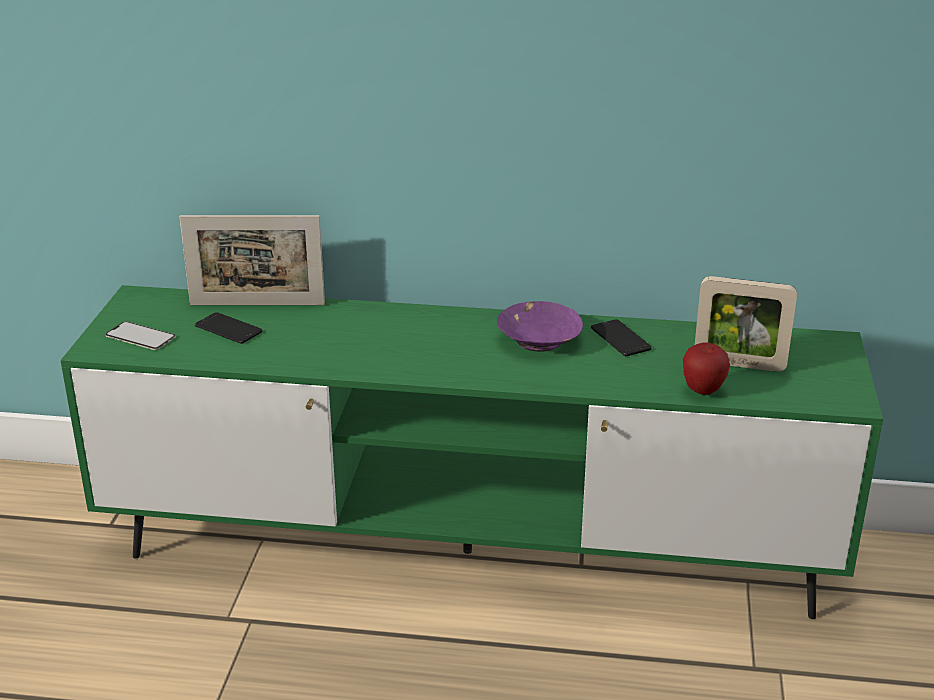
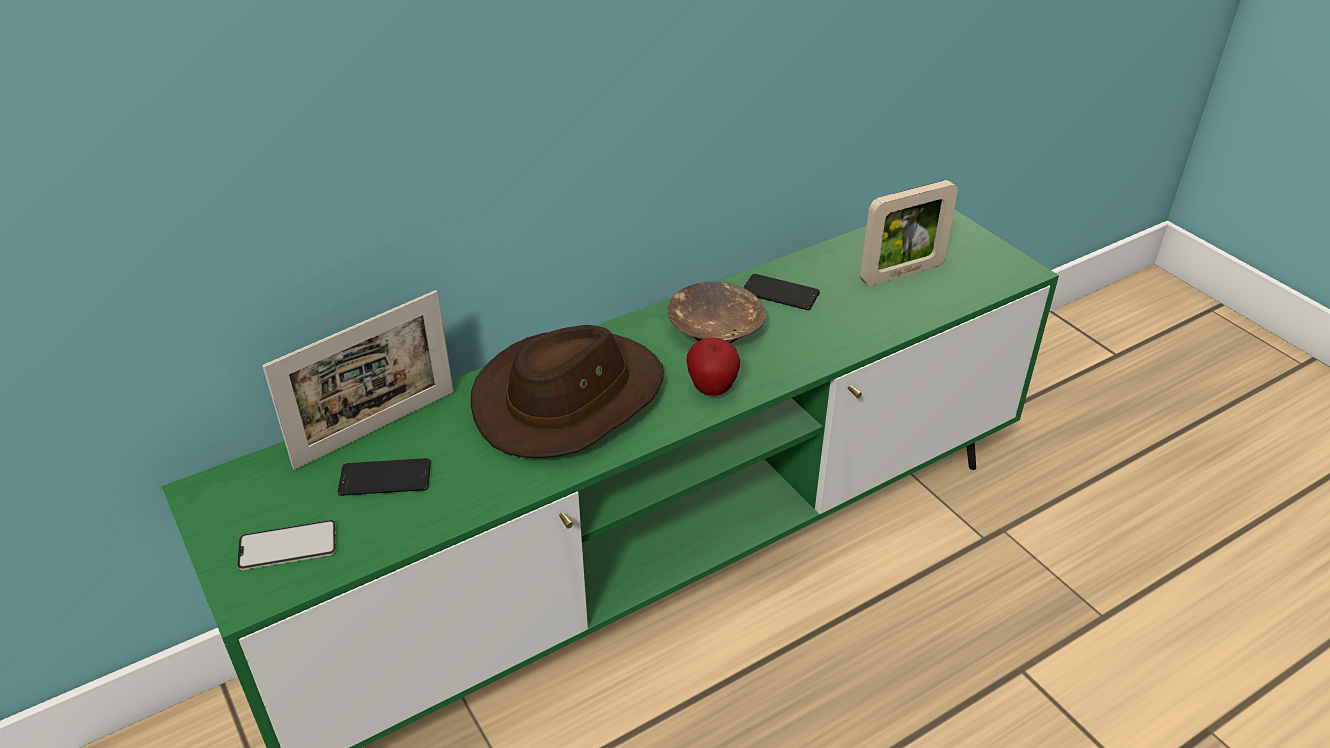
camera: 40 degrees left, 10 degrees up
purple bowl [497,301,583,352] -> brown bowl [667,282,766,343]
apple [683,342,730,395] -> apple moved to [687,337,740,396]
none -> brown hat [471,325,664,458]

